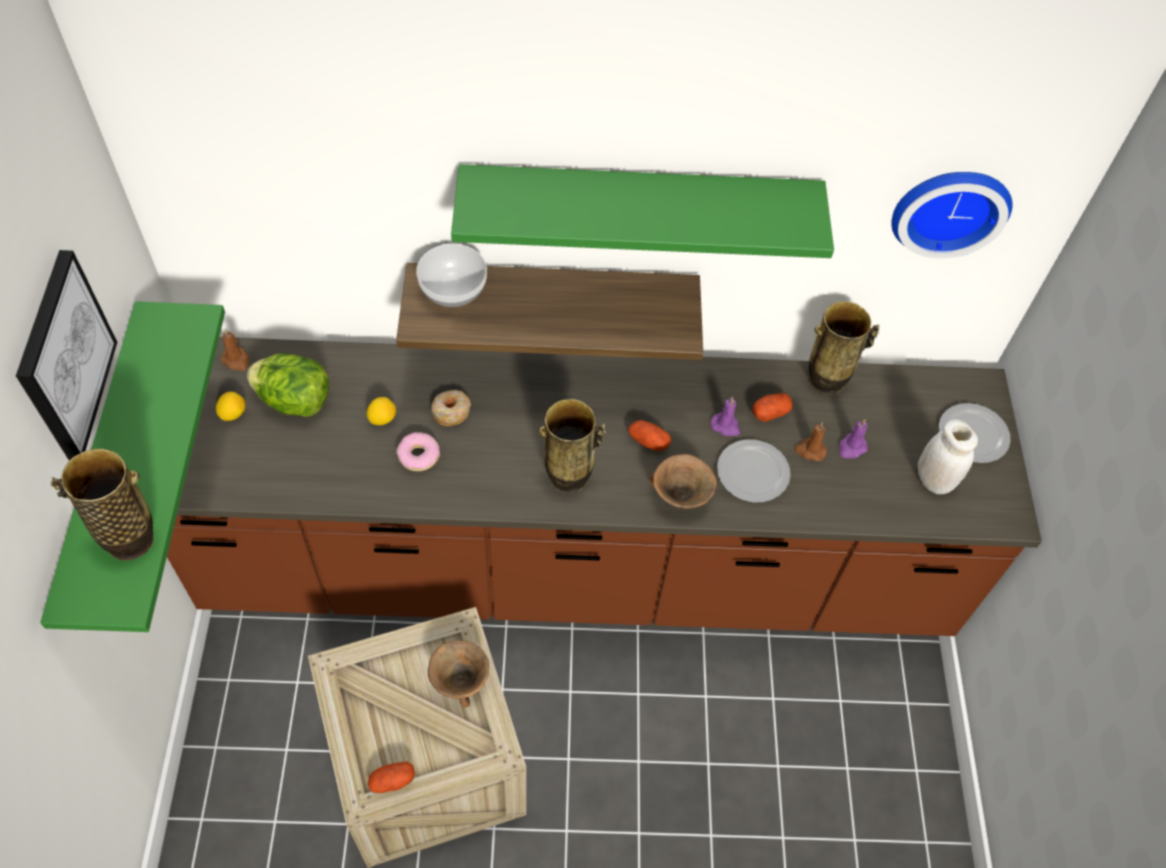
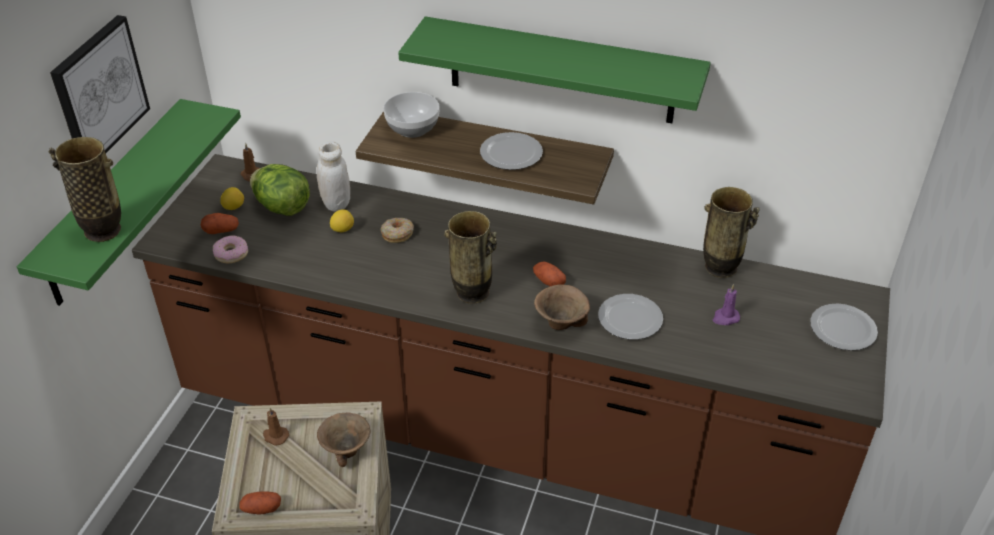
camera: 20 degrees right, 15 degrees down
donut [396,432,440,471] -> donut moved to [213,235,248,263]
purple candle [711,396,740,436] -> none
potato [753,393,793,422] -> potato moved to [201,213,239,234]
brown candle [794,422,827,461] -> brown candle moved to [263,408,289,446]
wall clock [891,172,1013,258] -> none
white jar [918,419,978,494] -> white jar moved to [317,141,350,212]
none -> plate [480,132,543,170]

